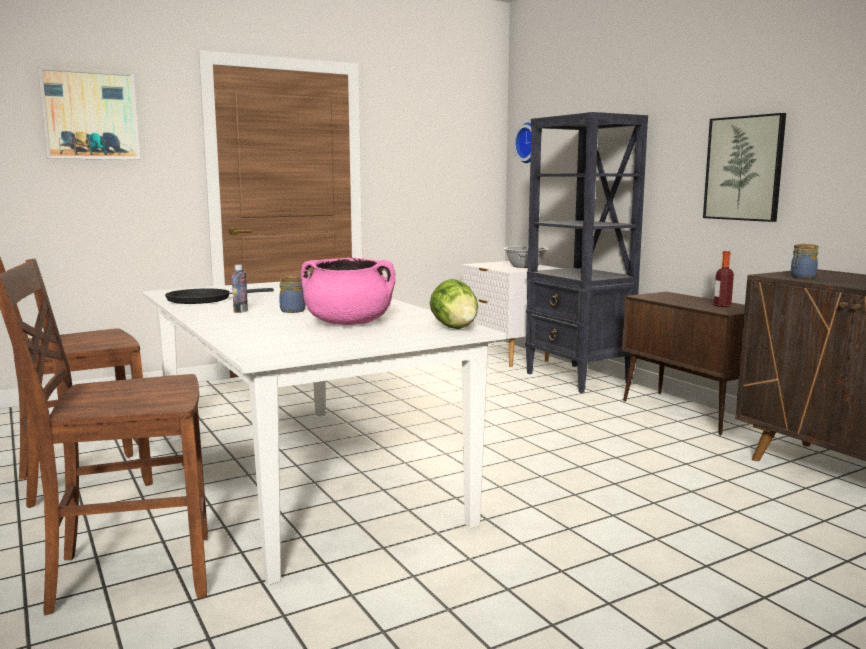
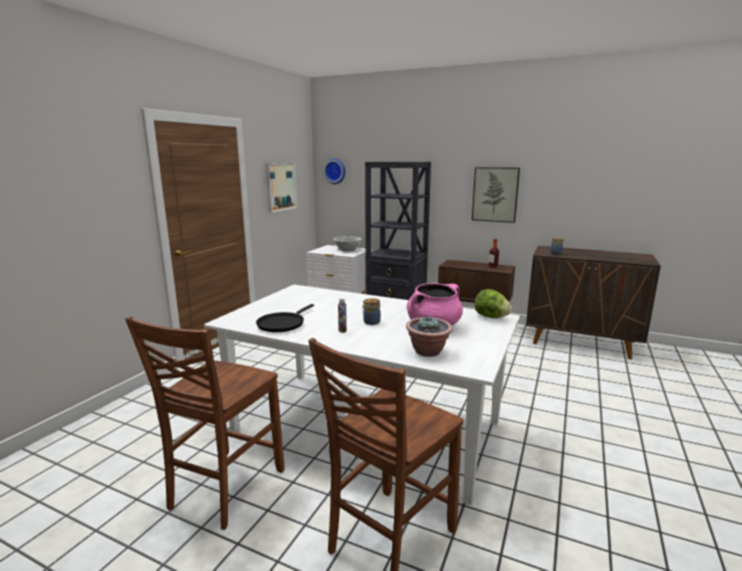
camera: 35 degrees left, 5 degrees up
picture [38,66,140,160] -> picture moved to [266,163,298,213]
none -> potted plant [406,316,453,357]

